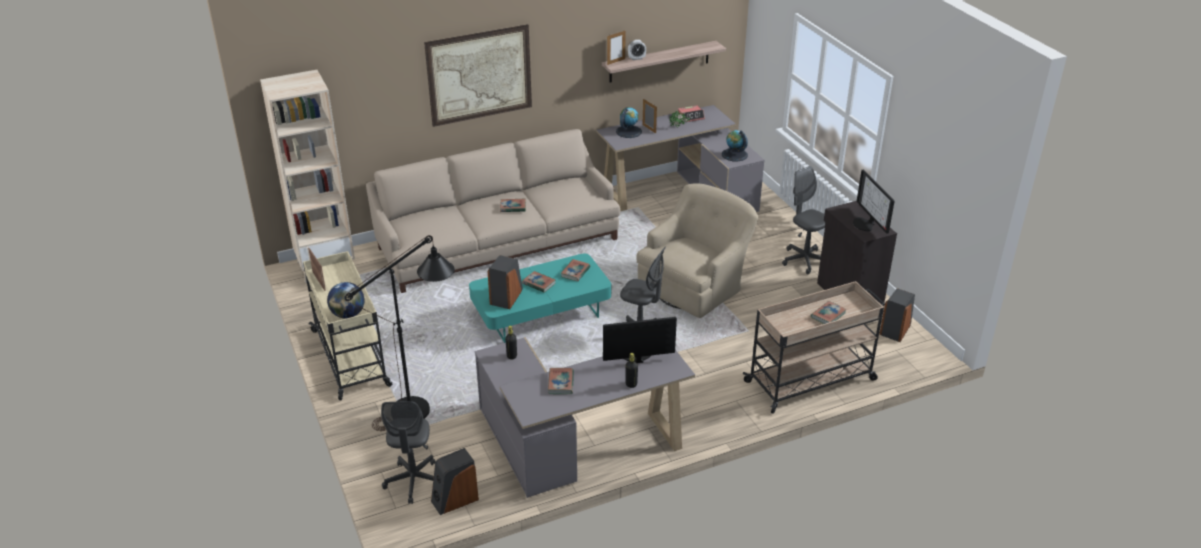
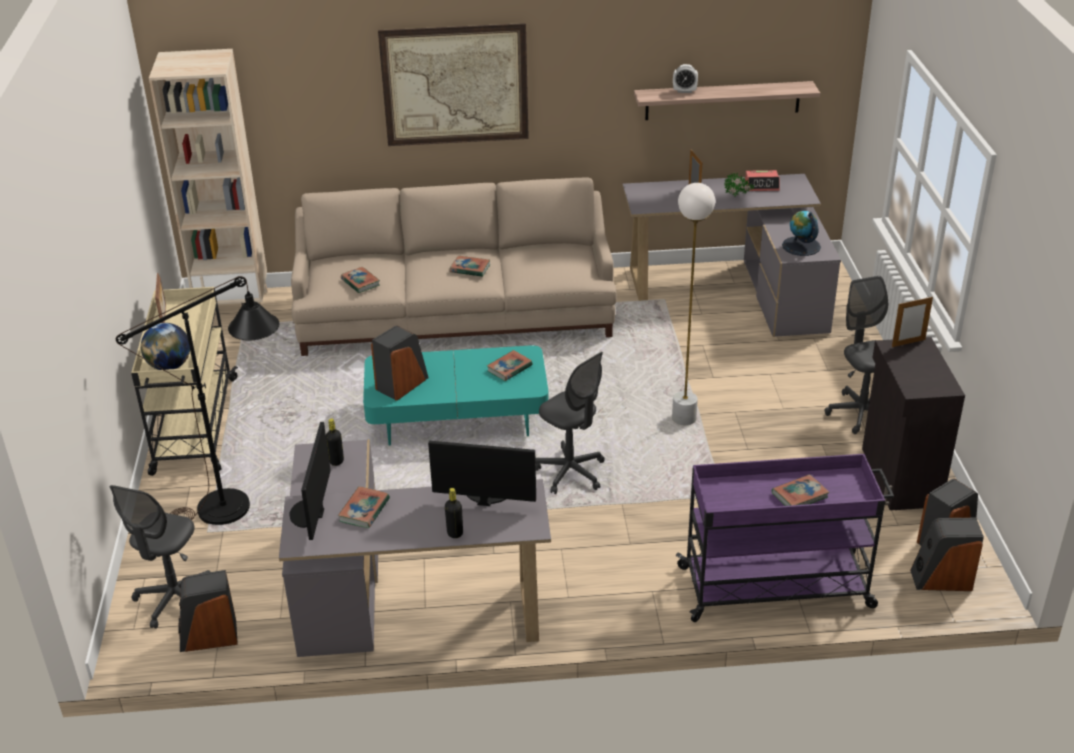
camera: 20 degrees right, 0 degrees up
book [522,271,556,293] -> book moved to [341,267,380,293]
picture frame [607,30,626,65] -> picture frame moved to [892,296,933,347]
globe [616,107,642,138] -> none
beige armchair [636,183,758,318] -> white floor lamp [672,183,715,425]
beige cart [743,281,885,414] -> purple cart [676,454,894,622]
monitor [853,169,895,233] -> monitor moved to [289,422,331,540]
none -> speaker [910,518,984,591]

